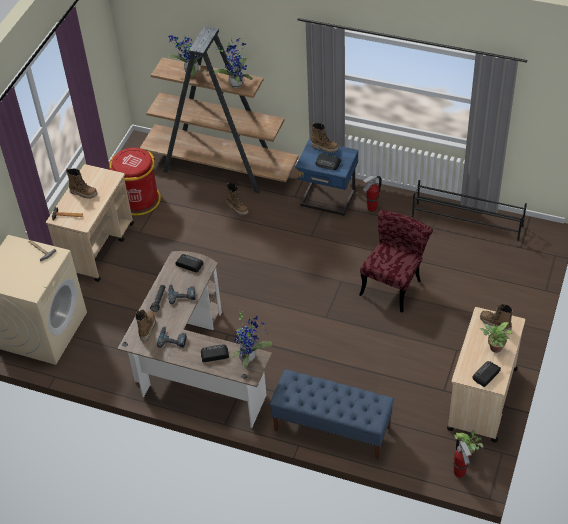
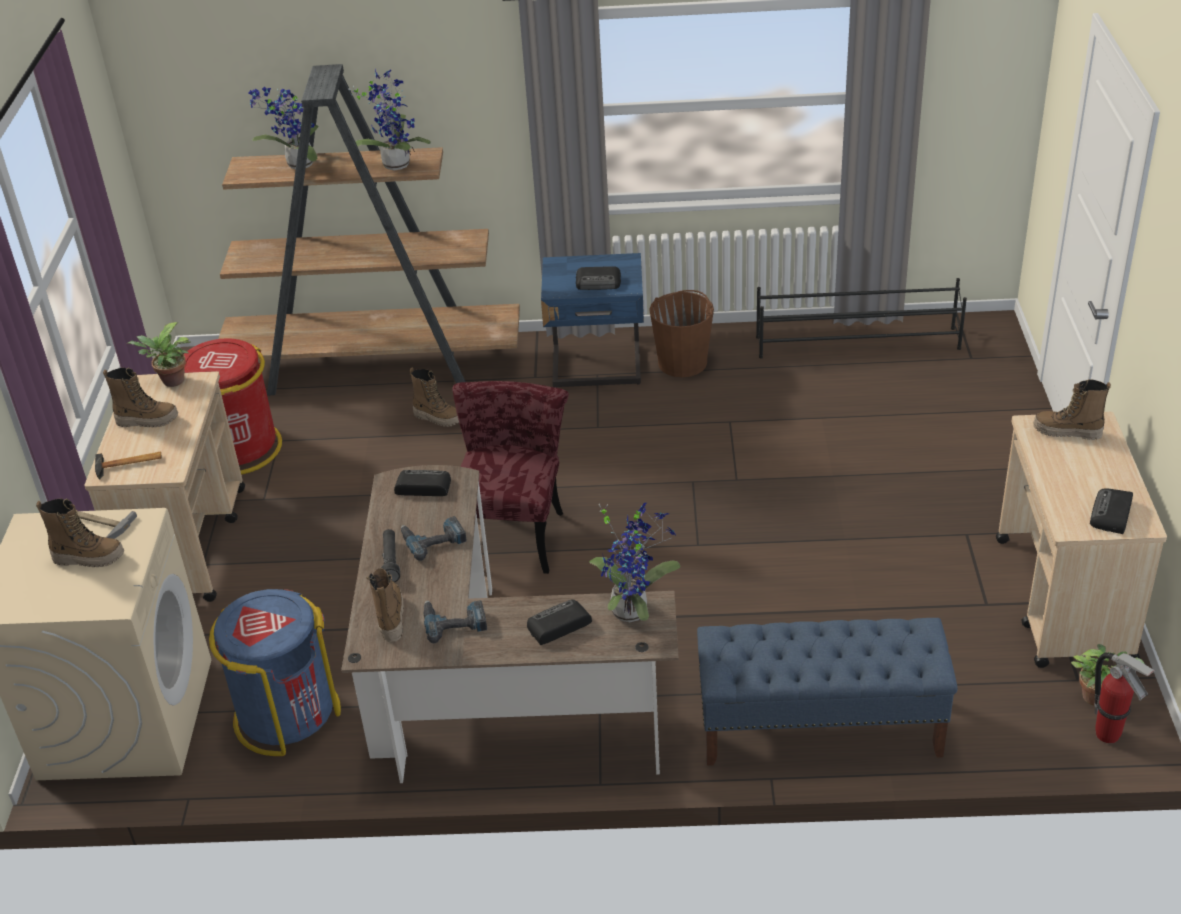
camera: 20 degrees left, 10 degrees down
boot [311,122,339,153] -> boot moved to [36,498,124,567]
red chair [359,210,433,313] -> red chair moved to [452,381,569,574]
fire extinguisher [363,176,382,212] -> brown bucket [649,290,714,377]
potted plant [480,322,512,353] -> potted plant moved to [127,322,190,387]
none -> blue trash can [209,589,341,756]

